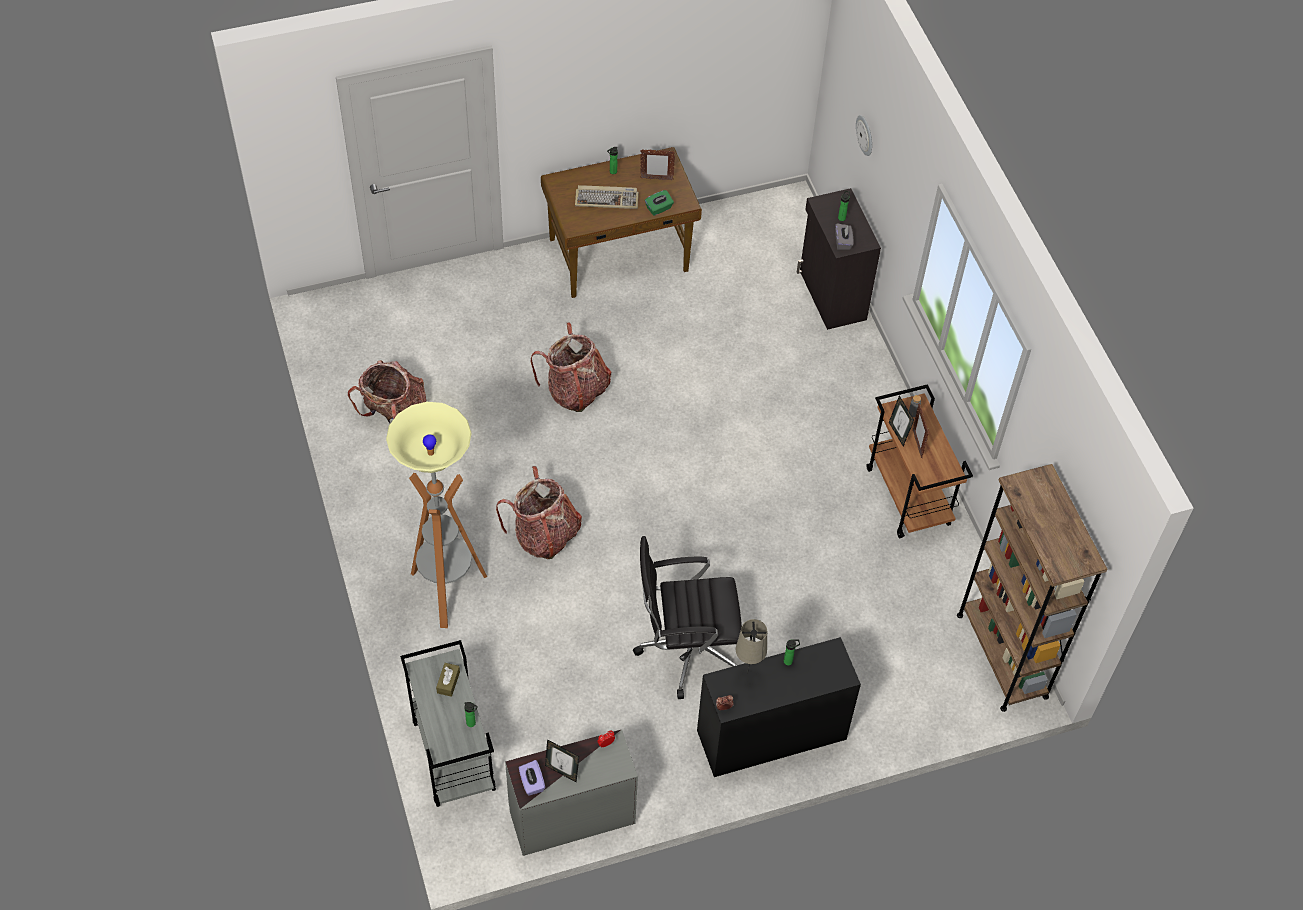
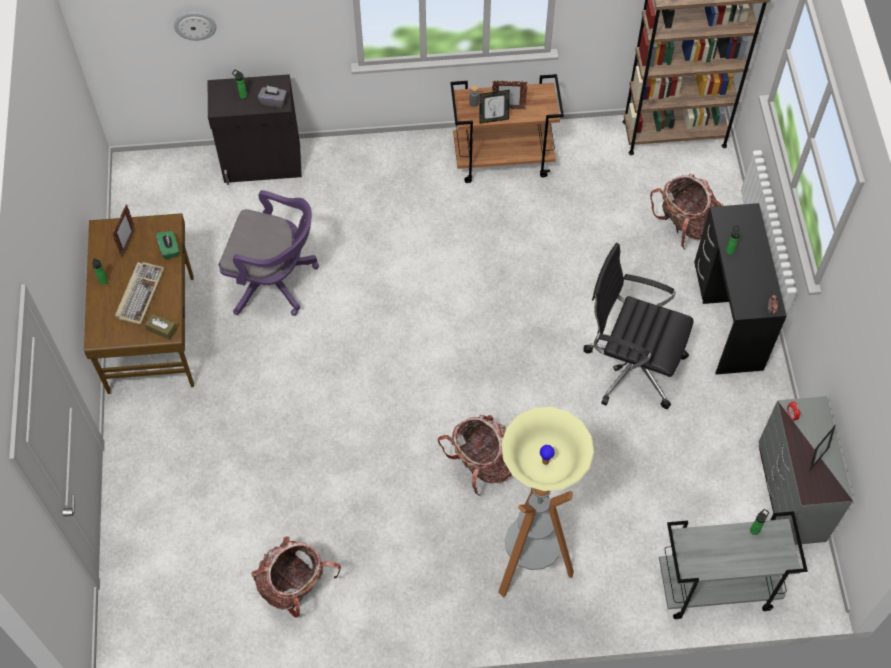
camera: 75 degrees left, 5 degrees up
brown tissue box [436,663,460,697] -> brown tissue box moved to [145,313,177,340]
purple tissue box [519,760,545,796] -> none
backpack [531,323,611,412] -> backpack moved to [650,174,723,249]
black office chair [633,536,742,699] -> black office chair turned 105 degrees clockwise [584,243,694,409]
beige table lamp [736,619,767,674] -> none
none -> purple office chair [219,190,319,316]

